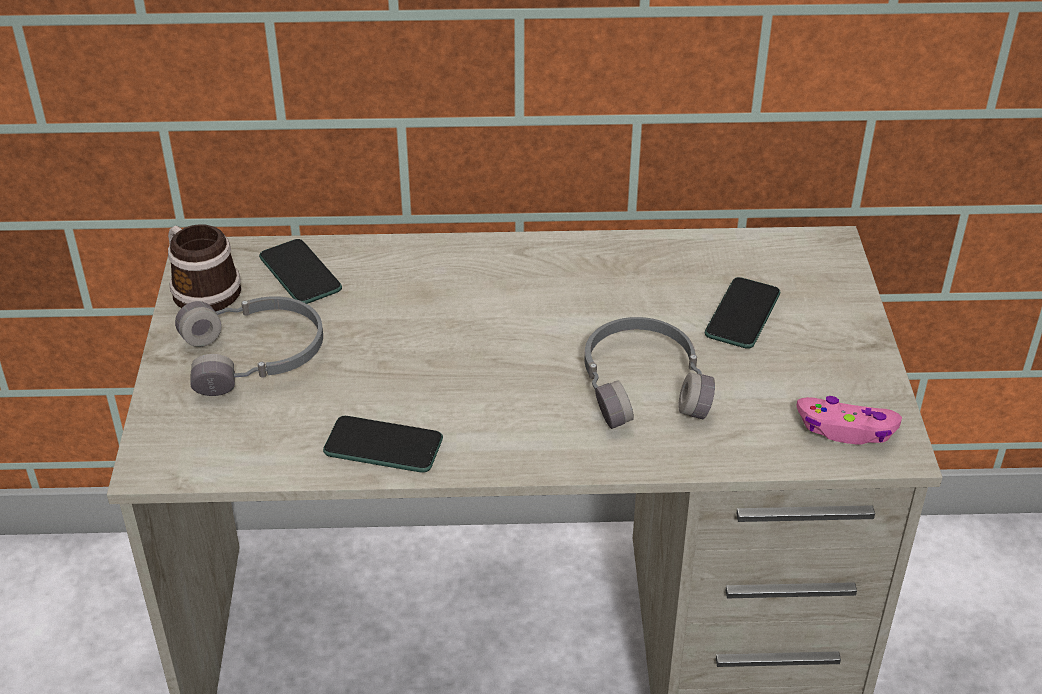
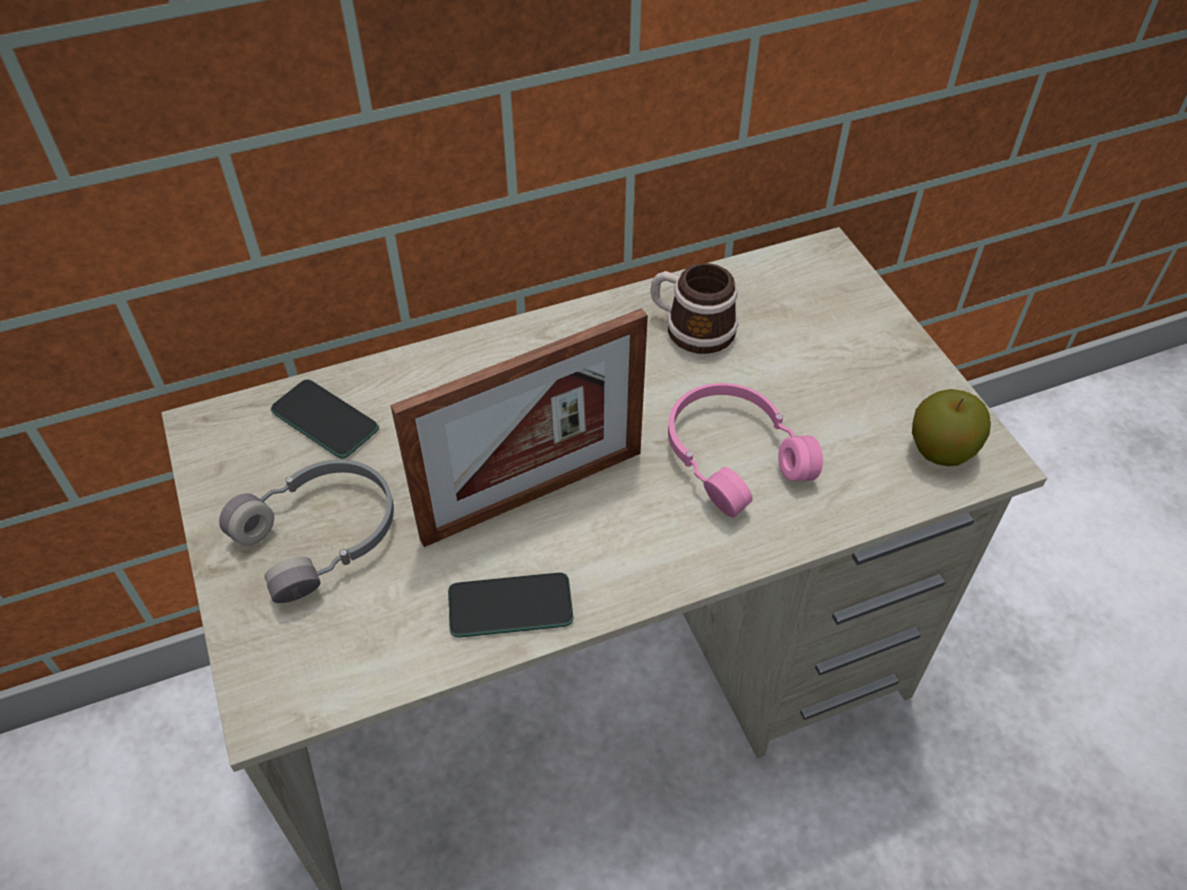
camera: 20 degrees left, 10 degrees up
mug [168,224,241,312] -> mug moved to [650,263,738,354]
grey headphones [584,317,715,429] -> pink headphones [668,383,823,518]
phone [705,277,780,349] -> none
pink game controller [797,396,902,444] -> apple [912,389,991,466]
none -> picture frame [391,308,648,547]

